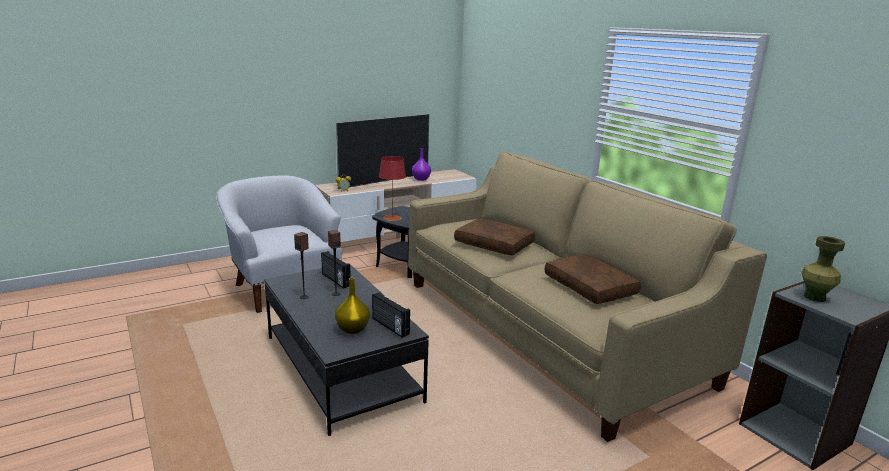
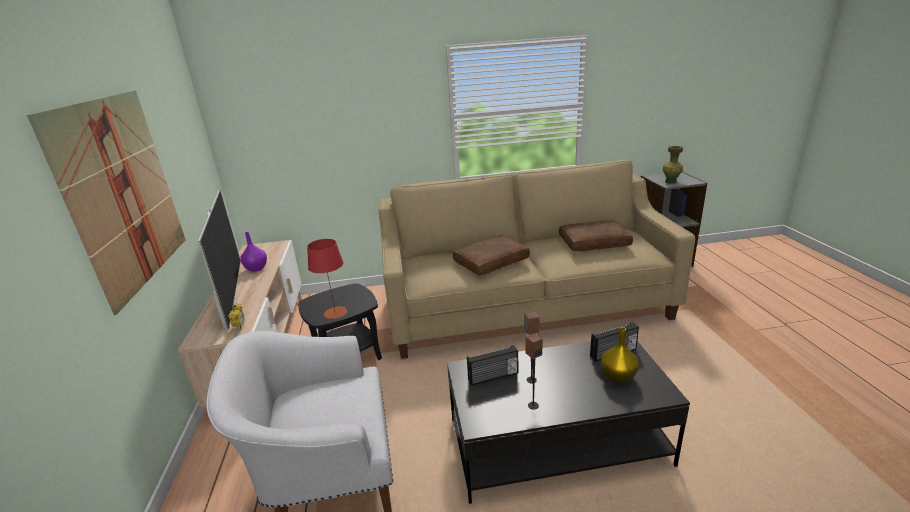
camera: 65 degrees left, 5 degrees up
none -> picture [27,90,186,315]

